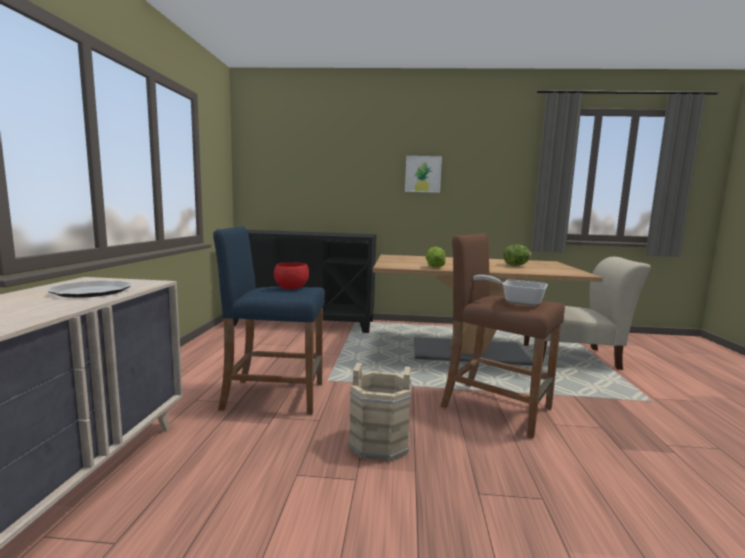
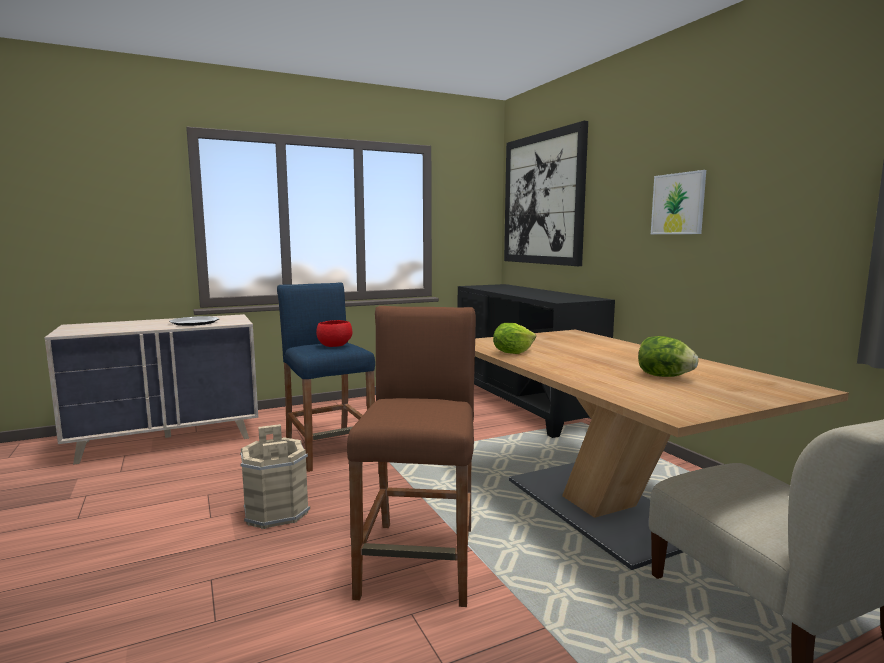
camera: 60 degrees right, 0 degrees up
frying pan [473,275,548,306] -> none
none -> picture [504,121,588,266]

